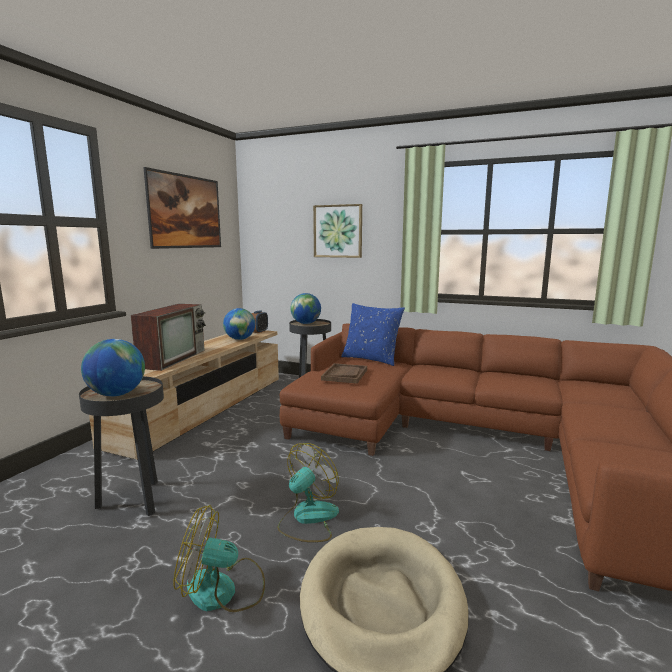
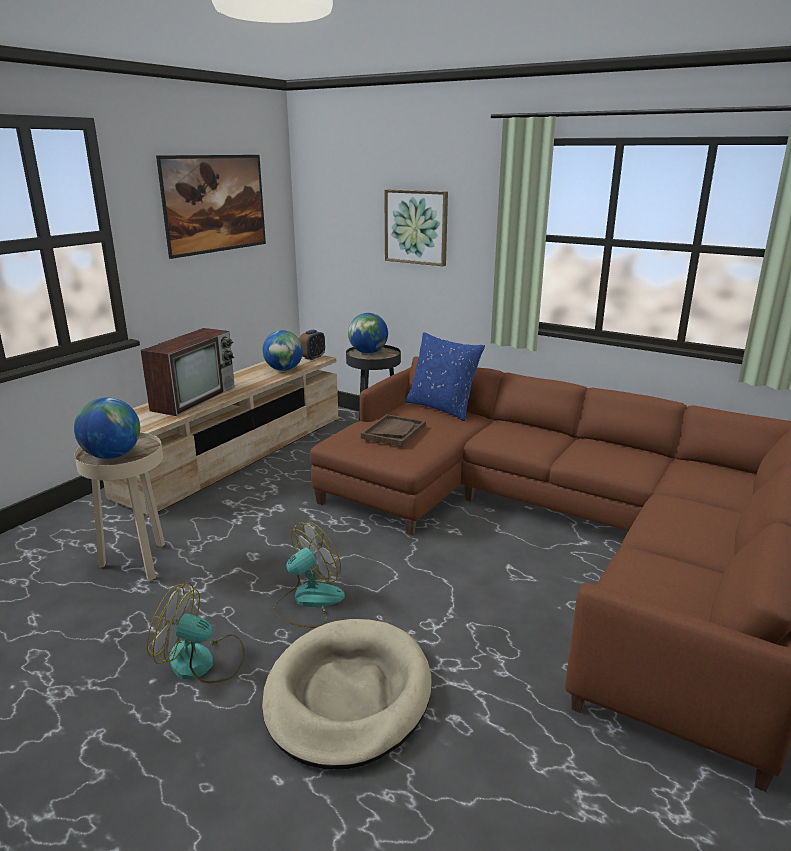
camera: 10 degrees right, 10 degrees up
black side table [79,376,164,516] -> beige side table [74,433,165,581]

